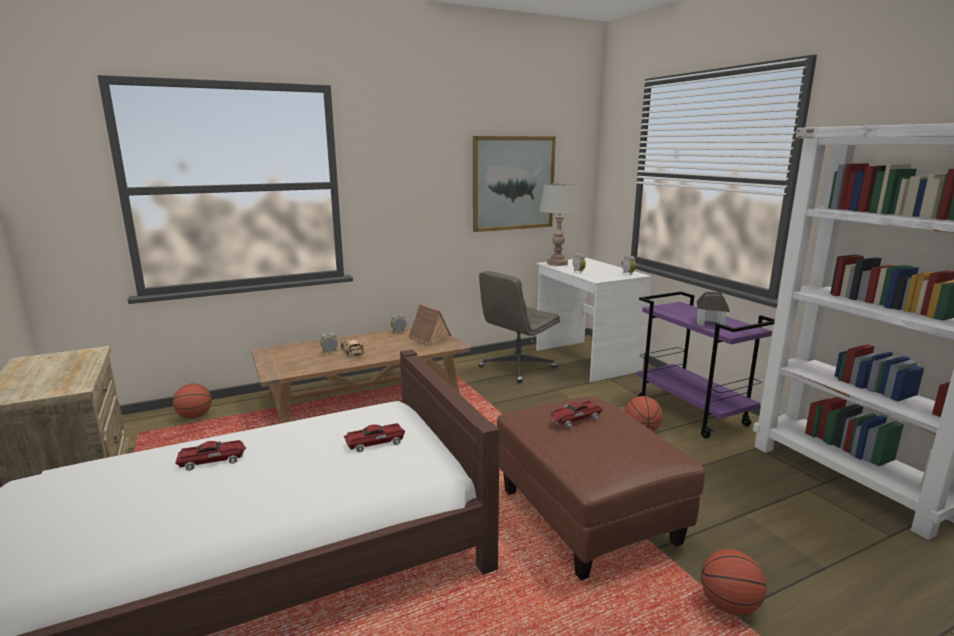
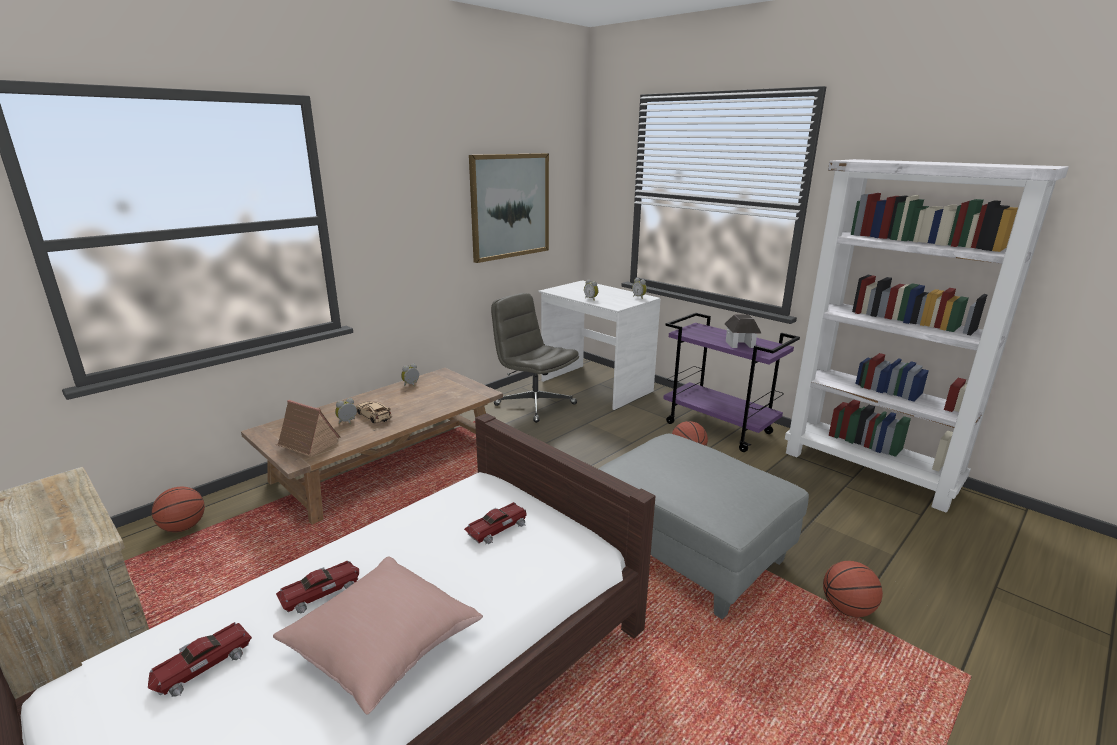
camera: 20 degrees left, 5 degrees up
toy house [408,304,451,345] -> toy house moved to [276,400,340,457]
grey office chair [479,271,560,383] -> grey office chair turned 105 degrees clockwise [491,293,579,423]
brown ottoman [497,396,705,580] -> grey ottoman [599,434,809,620]
grey table lamp [539,183,580,266] -> none
toy car [551,400,603,428] -> toy car moved to [148,622,252,697]
none -> pink pillow [273,556,483,715]

